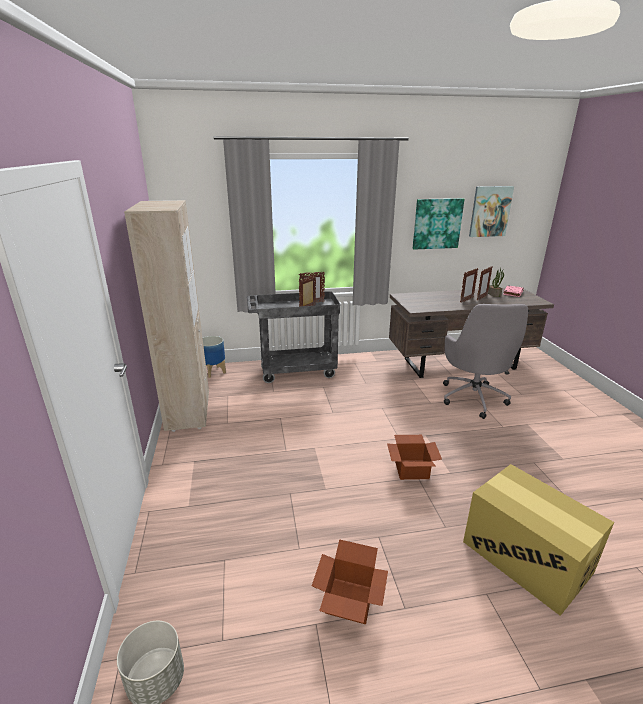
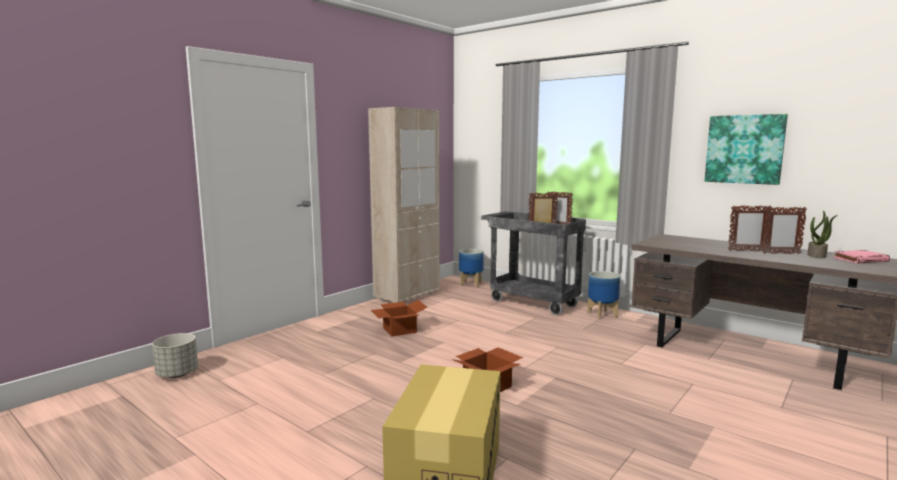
camera: 50 degrees right, 15 degrees down
cardboard box [312,539,388,625] -> cardboard box moved to [371,300,427,336]
grey office chair [443,304,528,419] -> none
picture [469,186,514,237] -> none
none -> planter [587,271,620,319]

